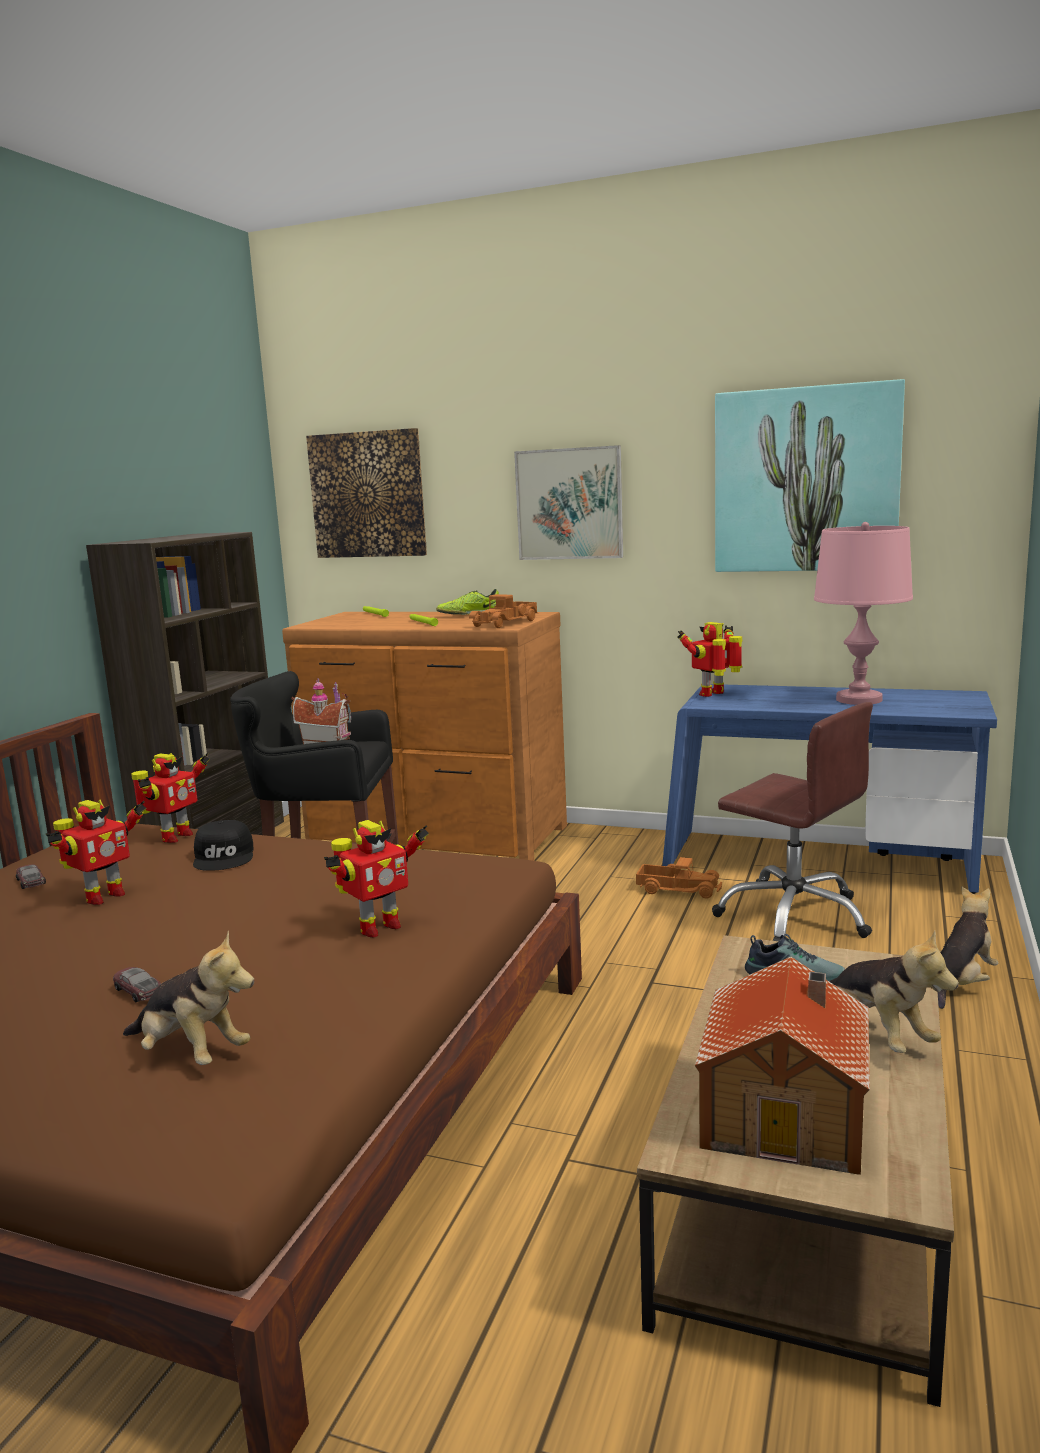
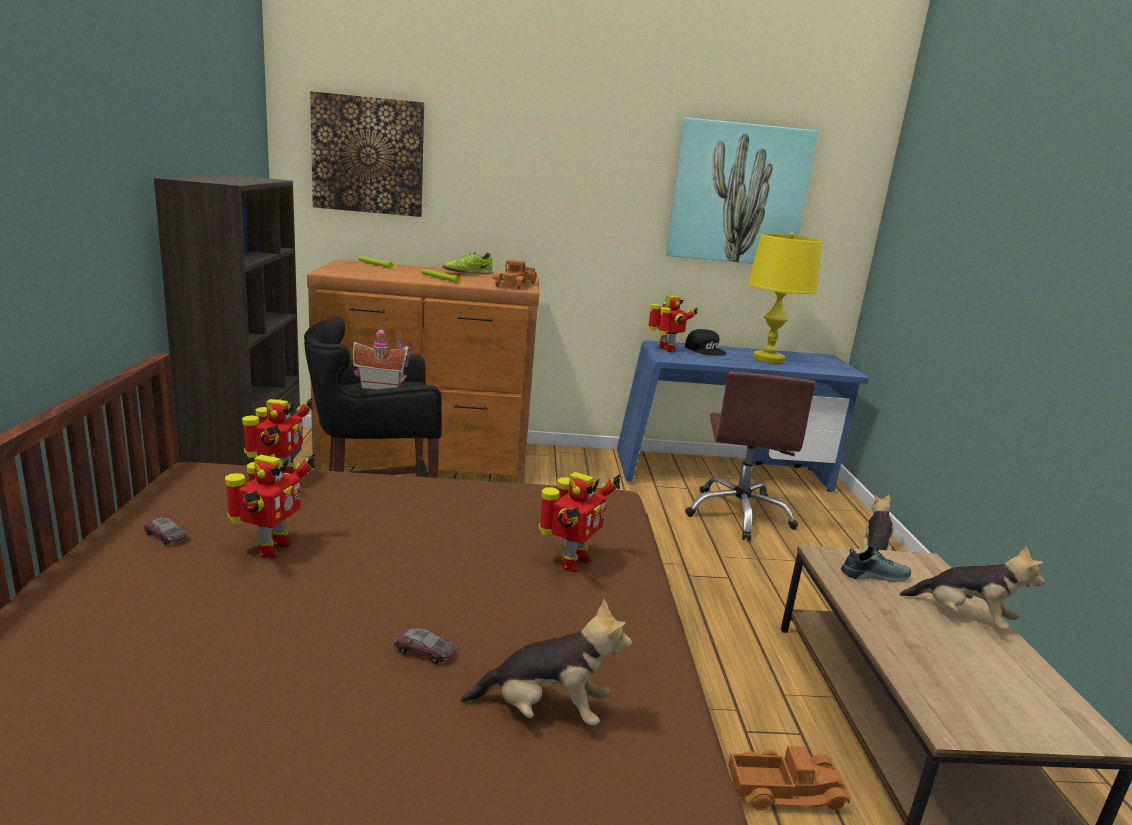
camera: 25 degrees left, 5 degrees up
black cap [193,820,254,871] -> black cap moved to [685,329,727,355]
picture [514,445,623,560] -> none
toy truck [636,857,722,898] -> toy truck moved to [728,746,850,810]
toy robot [678,622,742,697] -> toy robot turned 120 degrees clockwise [648,295,698,352]
toy house [695,957,870,1175] -> none
brown office chair [712,702,873,941] -> brown office chair turned 75 degrees clockwise [685,371,816,541]
pink table lamp [814,522,913,705] -> yellow table lamp [748,232,822,363]

